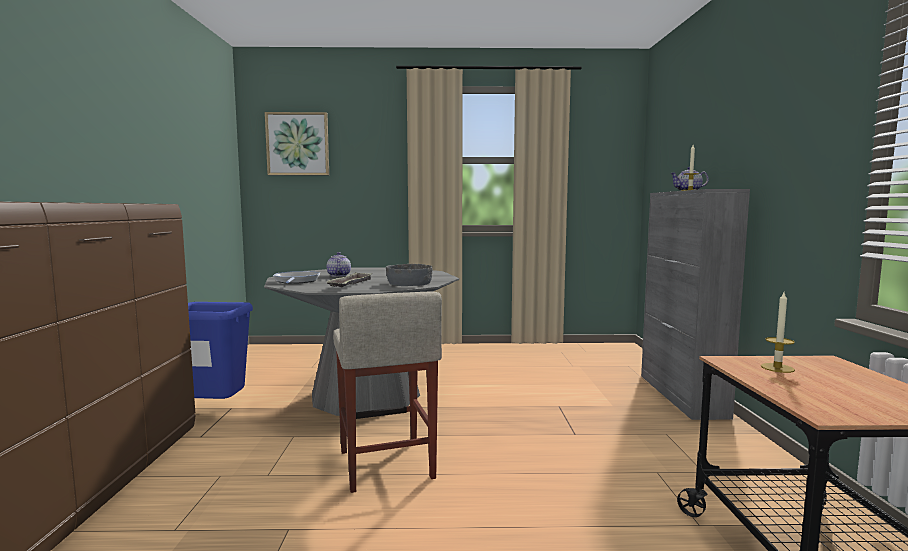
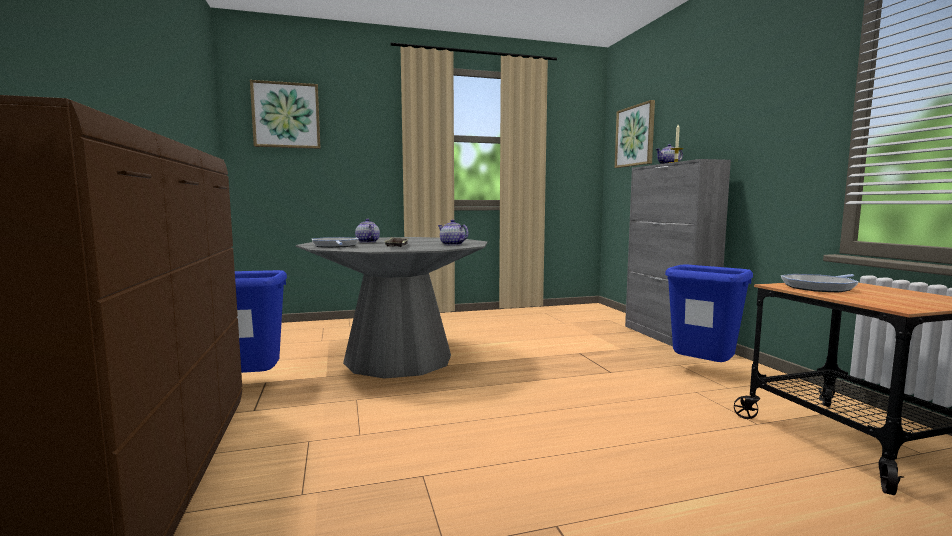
camera: 15 degrees left, 0 degrees up
beige stool [333,292,442,493] -> none
grey bowl [386,264,432,286] -> teapot [438,220,468,246]
candle [761,292,795,373] -> frying pan [781,274,859,293]
none -> picture [615,100,655,168]
none -> blue trash can [665,265,753,362]

